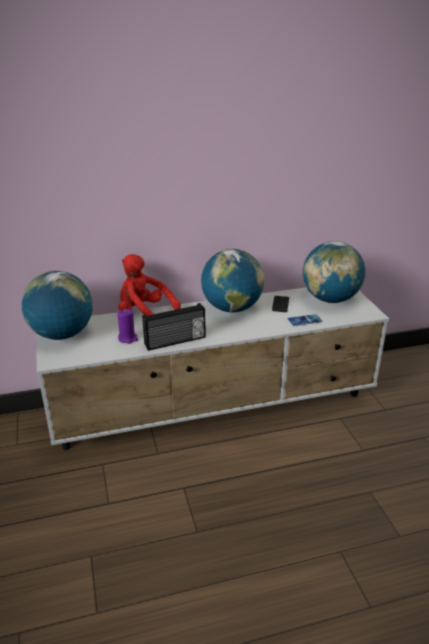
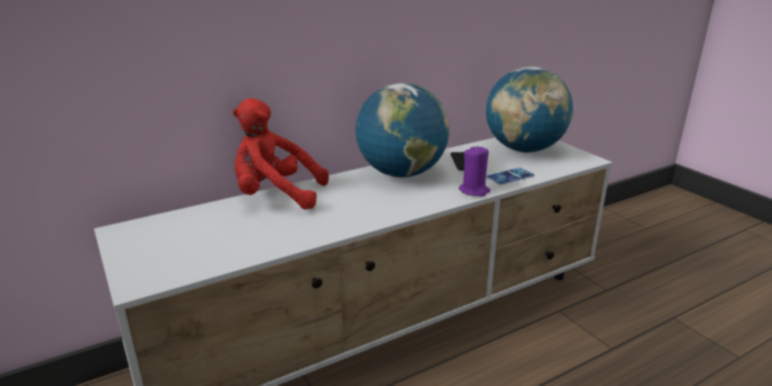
camera: 15 degrees left, 5 degrees down
globe [21,271,93,340] -> none
purple candle [118,309,138,344] -> purple candle moved to [459,145,490,196]
radio [142,303,205,351] -> none

